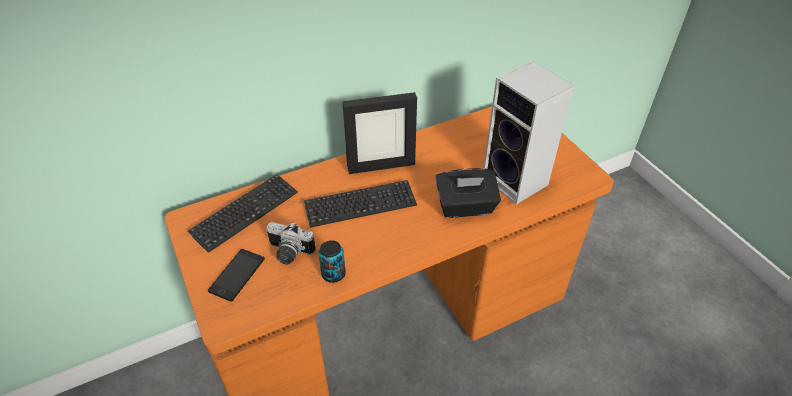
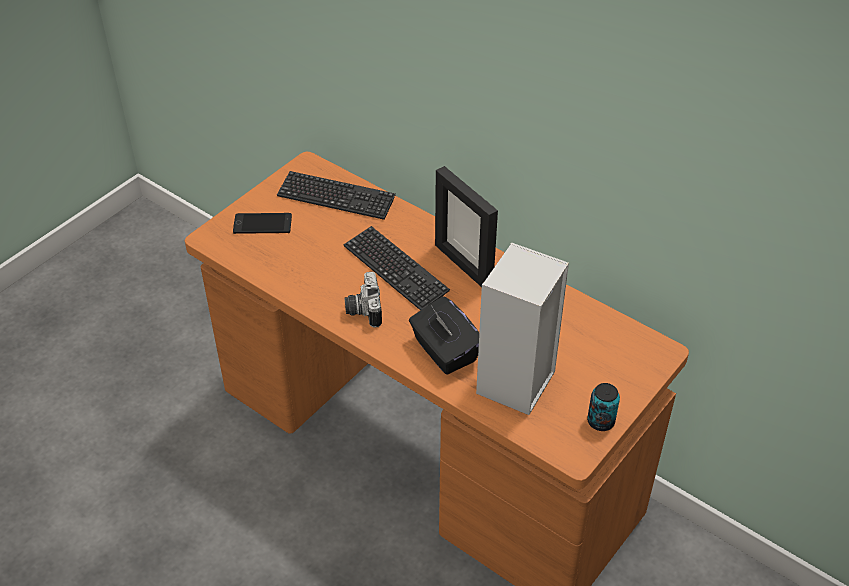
camera: 65 degrees right, 0 degrees up
camera [266,222,315,264] -> camera moved to [345,272,382,328]
can [318,240,346,283] -> can moved to [587,383,620,431]

